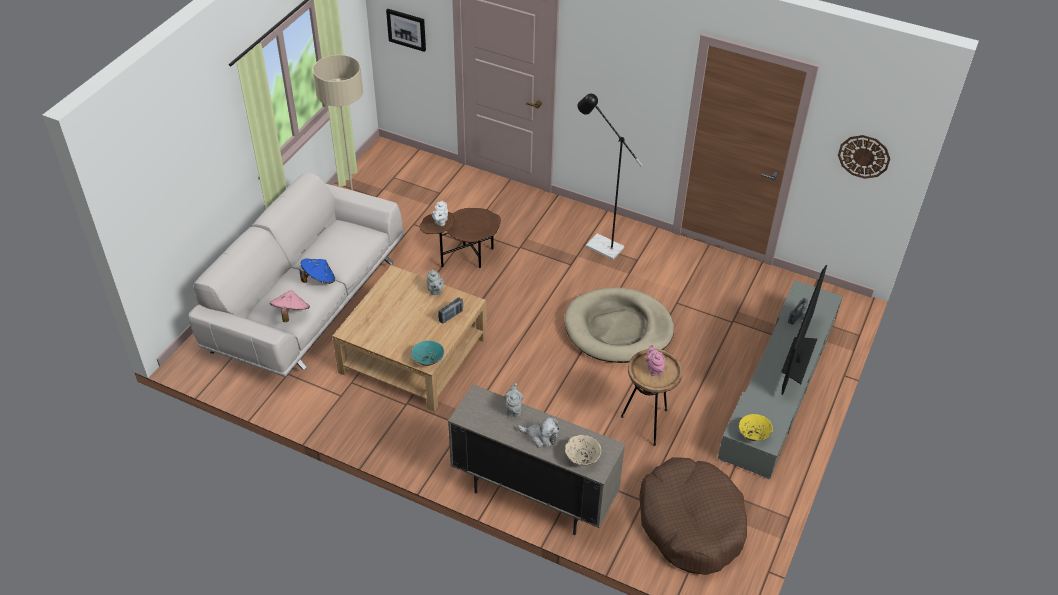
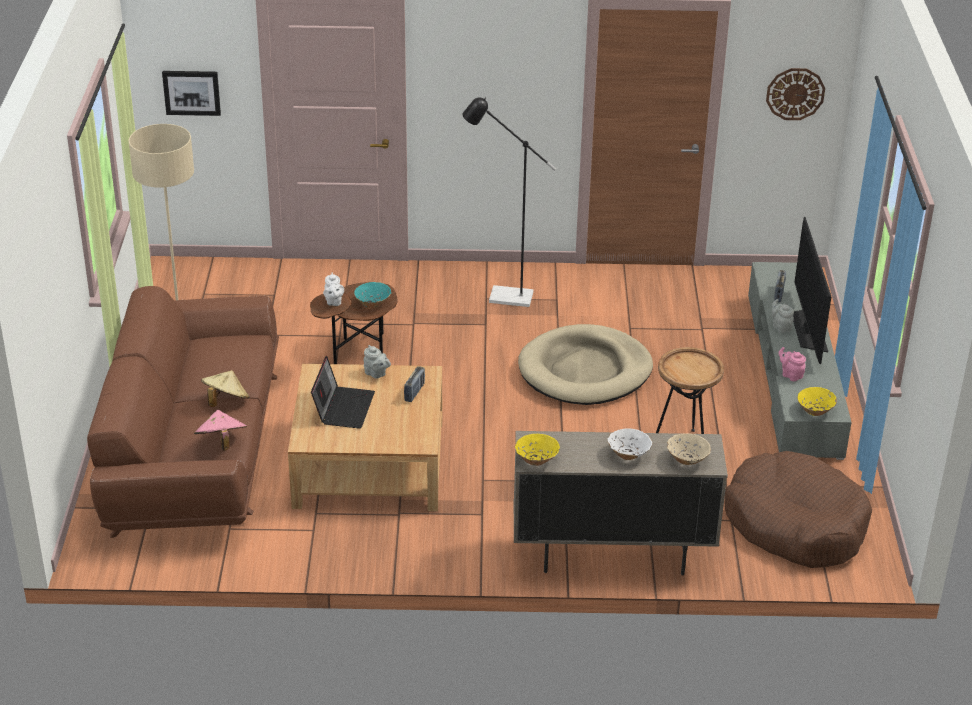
camera: 25 degrees left, 10 degrees down
white sofa [188,173,405,377] -> brown sofa [87,286,279,538]
blue hat [299,259,335,284] -> beige hat [201,370,249,407]
turquoise bowl [411,341,444,366] -> turquoise bowl moved to [354,282,391,308]
grey teapot [504,383,524,417] -> grey teapot moved to [772,299,794,333]
plush toy [518,416,559,448] -> white bowl [608,428,652,460]
pink teapot [646,344,665,376] -> pink teapot moved to [778,347,806,381]
none -> laptop [311,356,375,429]
none -> yellow bowl [515,434,560,466]

